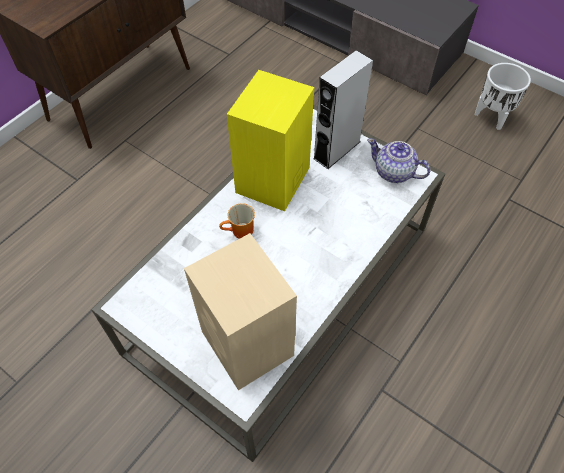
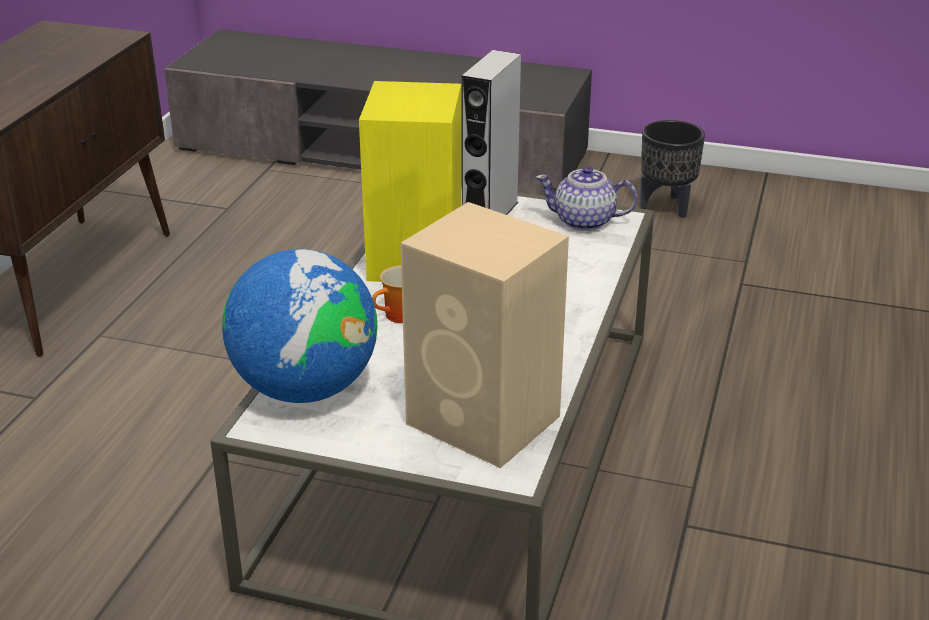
camera: 20 degrees left, 25 degrees down
white planter [475,63,531,130] -> black planter [640,120,705,218]
none -> globe [222,249,378,403]

